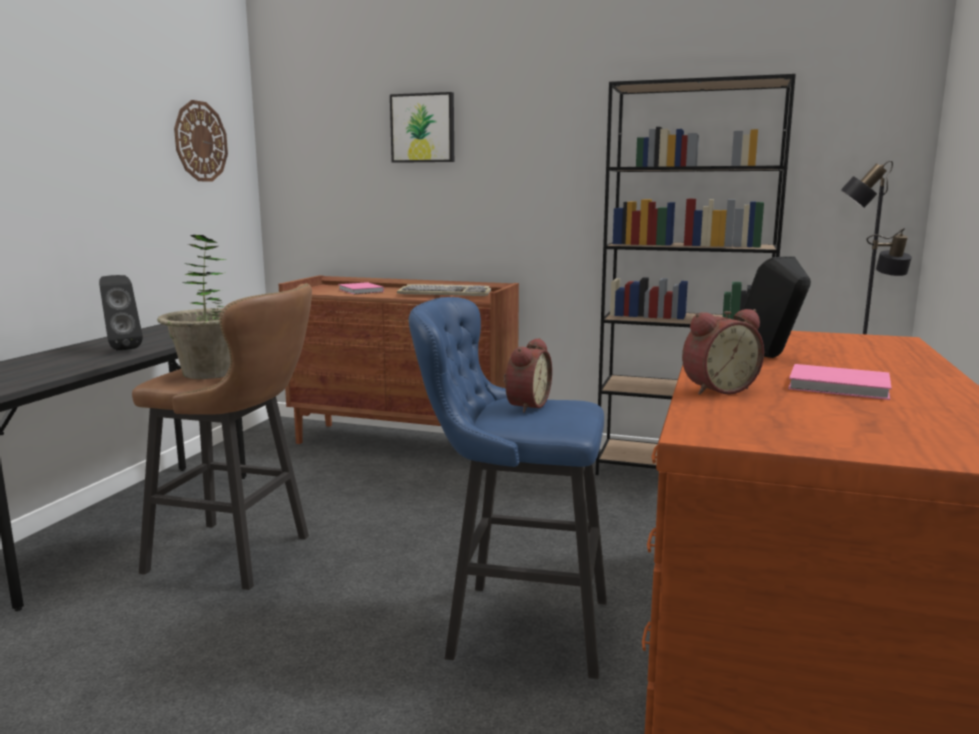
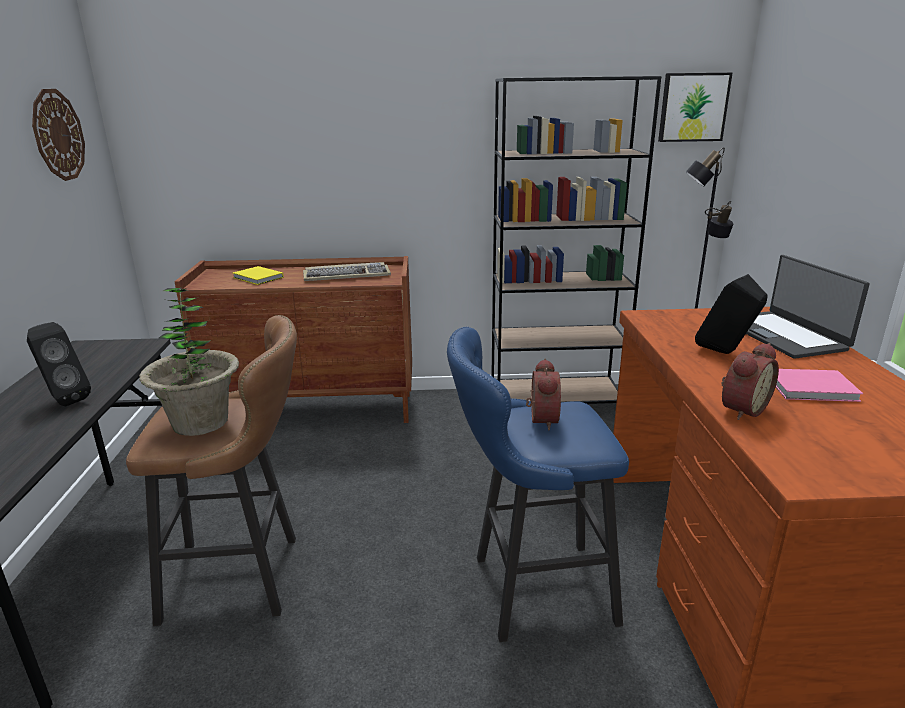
camera: 20 degrees left, 10 degrees up
pink book [338,282,384,294] -> yellow book [233,266,284,285]
picture [390,92,454,163] -> picture moved to [658,73,732,142]
none -> laptop [746,255,870,359]

